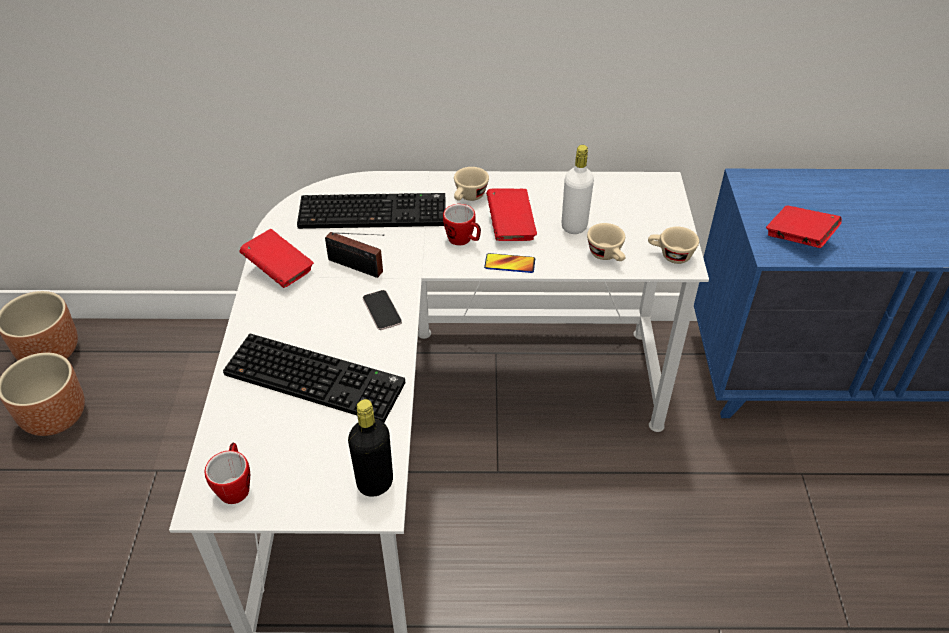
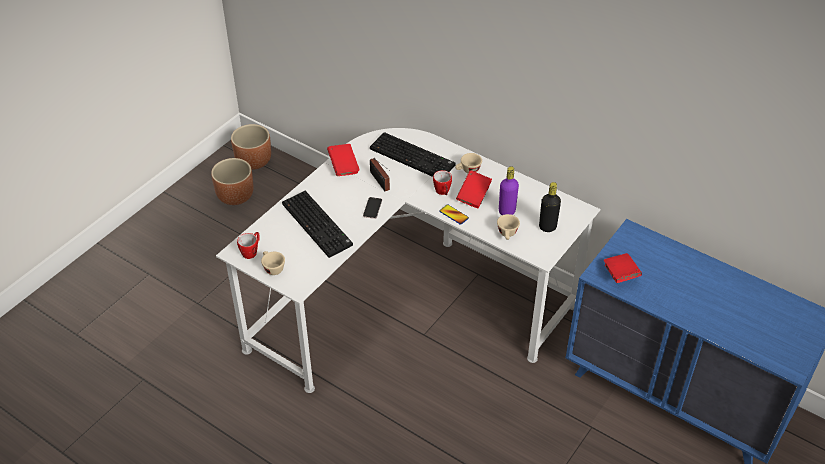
camera: 35 degrees right, 0 degrees up
black bottle [348,399,393,497] -> black bottle moved to [539,182,561,232]
white bottle [562,145,594,234] -> purple bottle [499,166,519,215]
beige cup [648,227,699,264] -> beige cup moved to [261,251,285,275]

